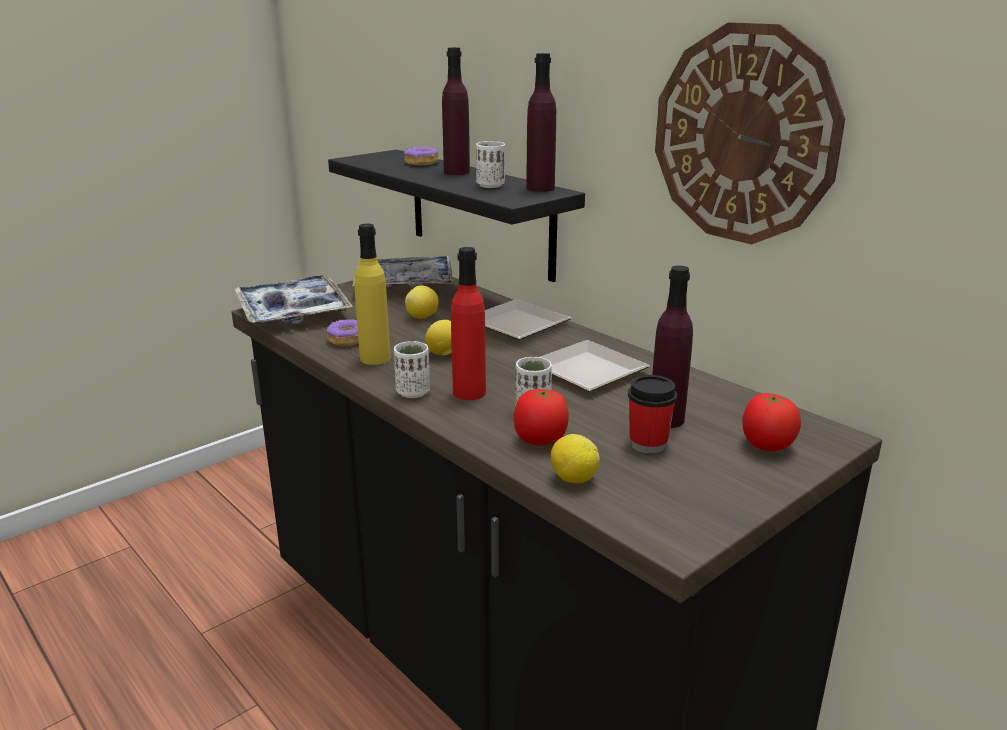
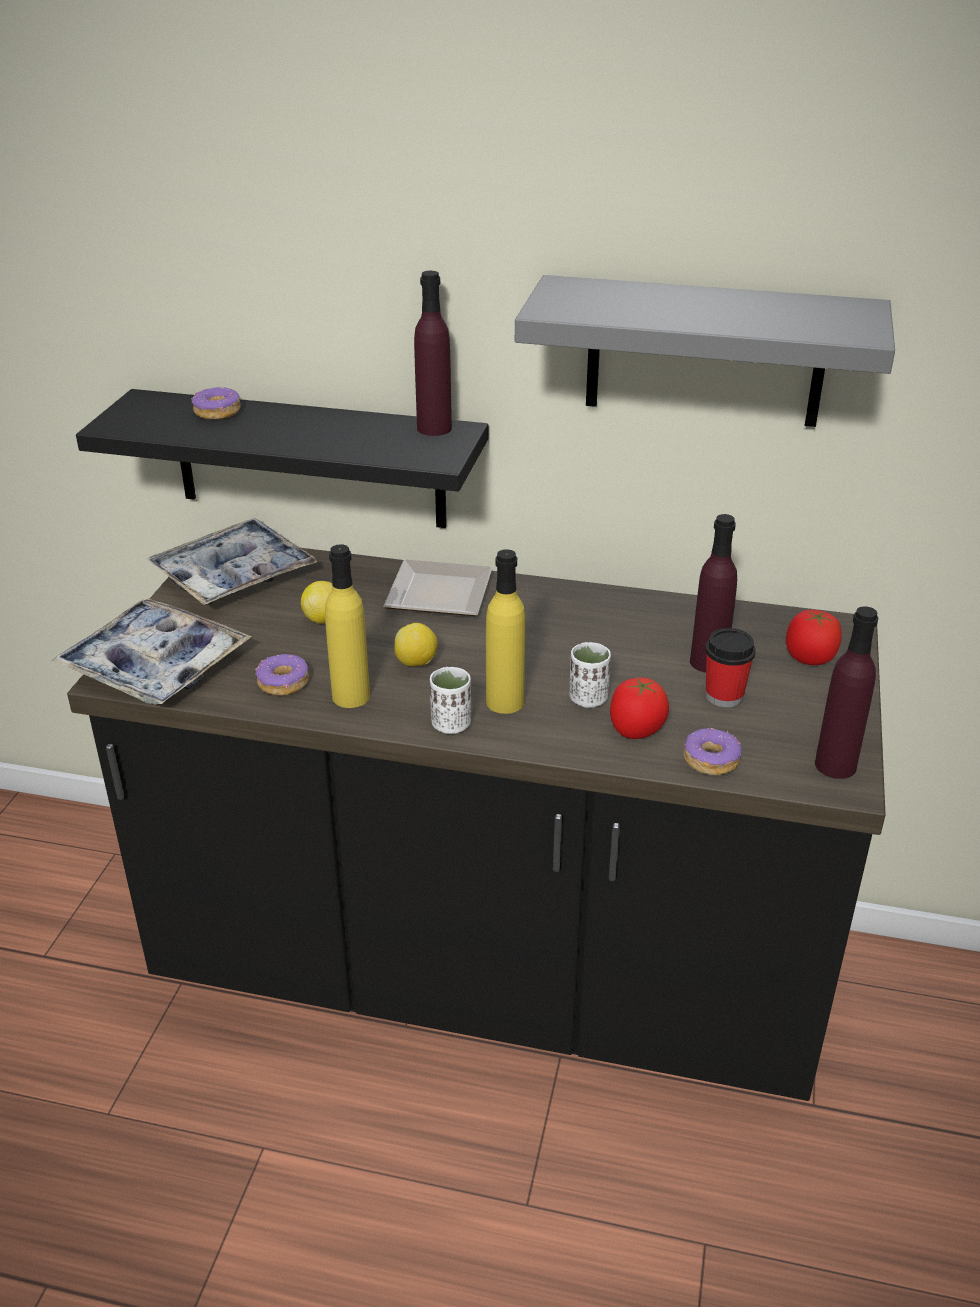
camera: 35 degrees left, 10 degrees up
purple bottle [442,47,470,175] -> purple bottle moved to [815,606,878,779]
red bottle [451,247,486,400] -> yellow bottle [486,549,525,714]
white cup [476,141,505,188] -> none
plate [540,340,650,392] -> none
lemon [551,434,600,483] -> donut [684,728,742,775]
wall clock [655,22,845,245] -> grey shelf [515,275,895,427]

